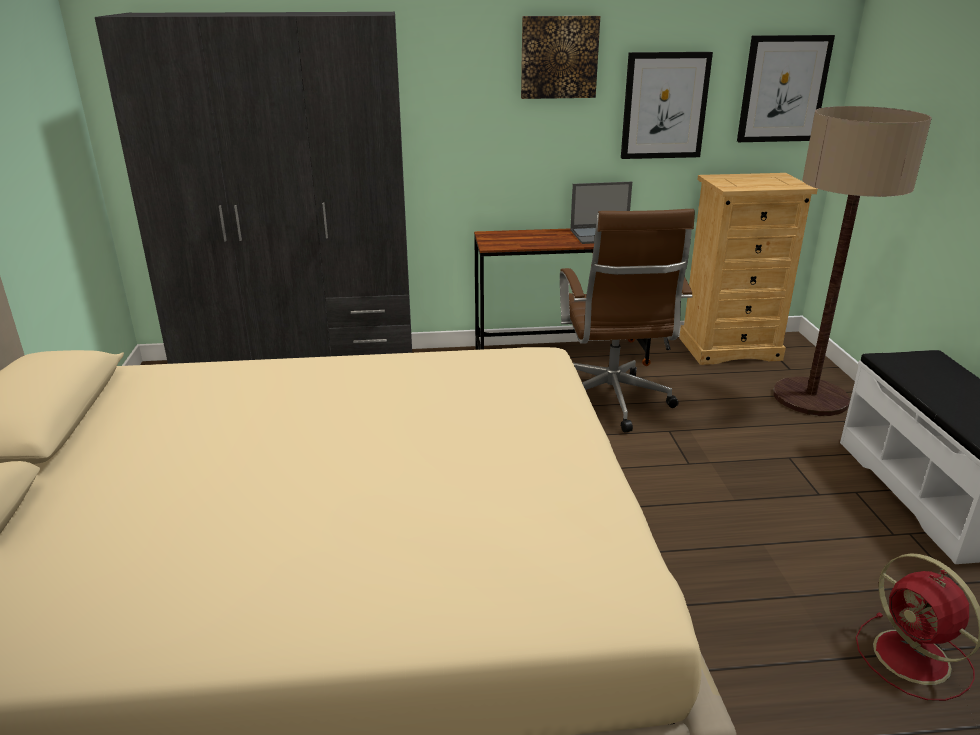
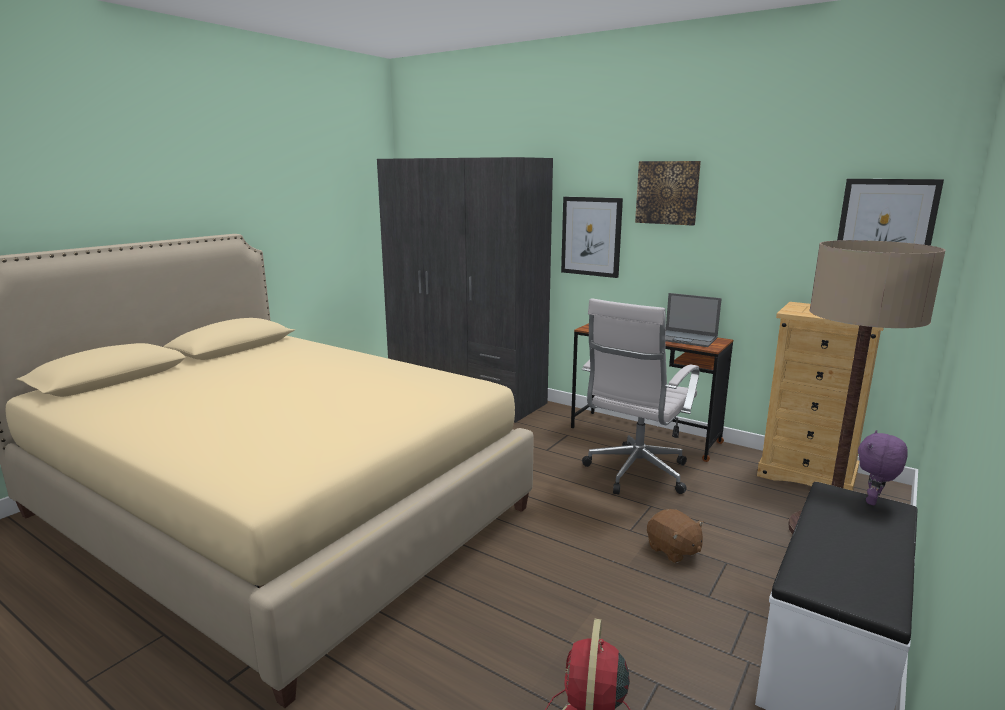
camera: 40 degrees right, 10 degrees down
brown office chair [560,209,695,433] -> white office chair [582,299,700,495]
picture [621,52,713,159] -> picture moved to [561,197,623,278]
none -> brown plush toy [647,509,704,563]
none -> purple plush toy [858,430,908,505]

